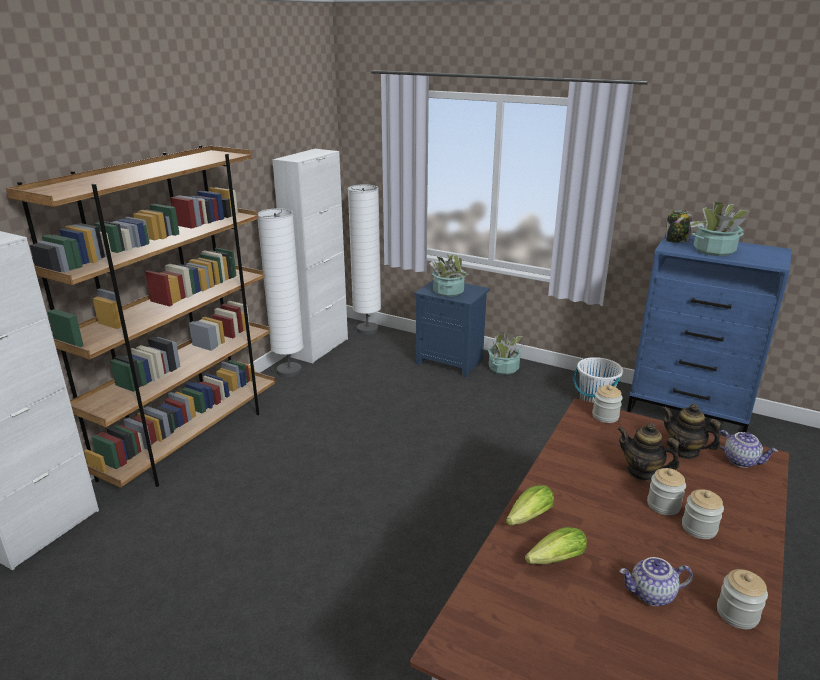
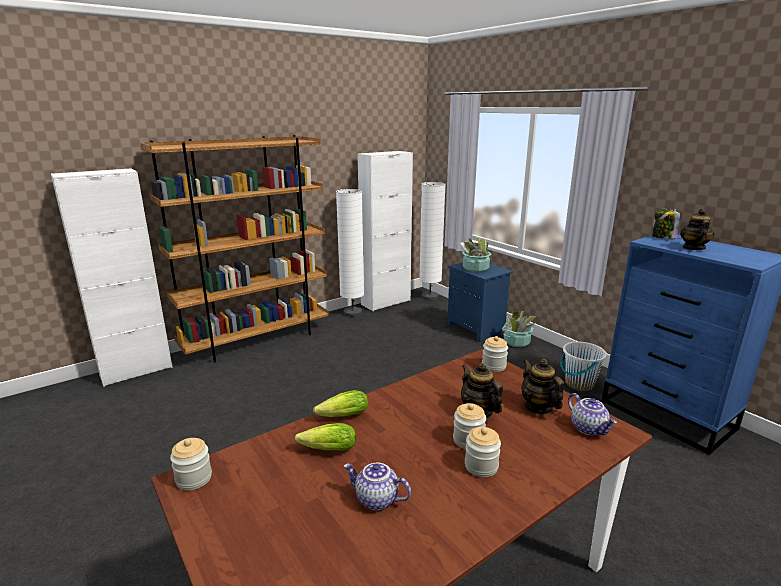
camera: 25 degrees right, 5 degrees down
potted plant [690,202,750,256] -> teapot [680,209,714,250]
jar [717,569,768,629] -> jar moved to [170,438,212,490]

